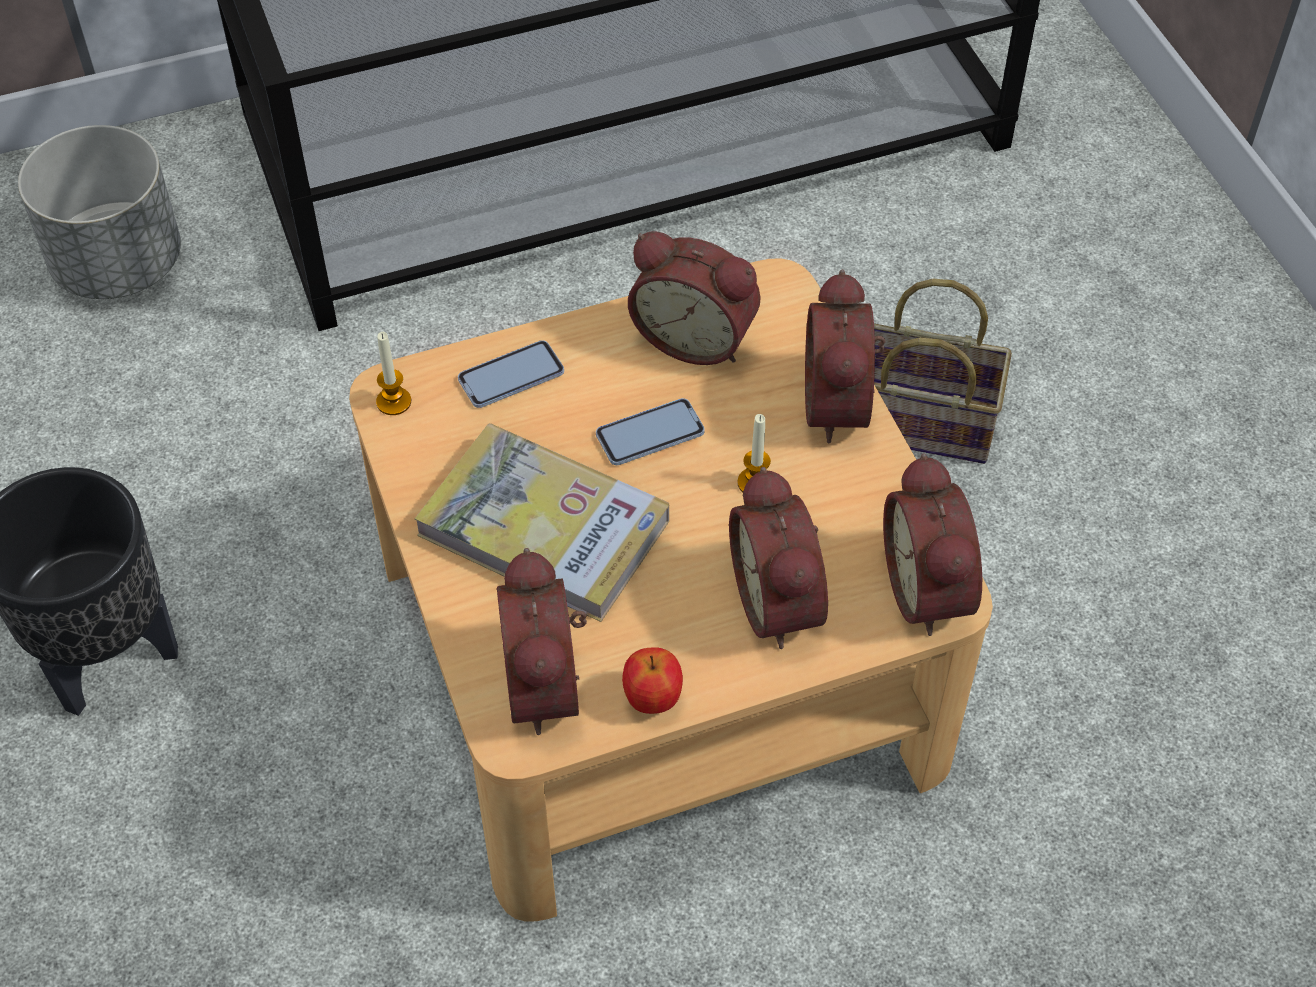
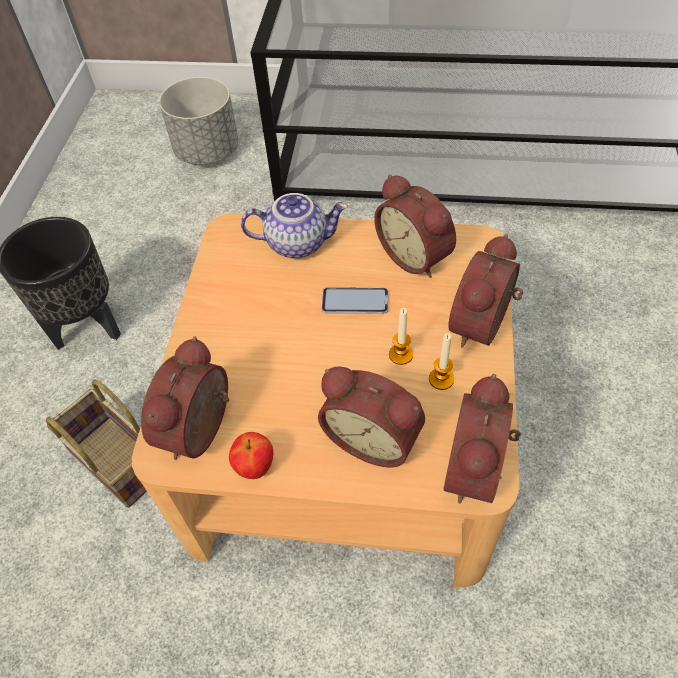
camera: 30 degrees right, 0 degrees up
candle [376,332,411,415] -> candle moved to [429,333,454,390]
book [415,423,669,622] -> none
phone [458,340,564,408] -> teapot [241,193,348,259]
alarm clock [729,467,828,649] -> alarm clock turned 75 degrees counterclockwise [318,367,425,468]
basket [874,279,1012,464] -> basket moved to [46,380,147,508]

